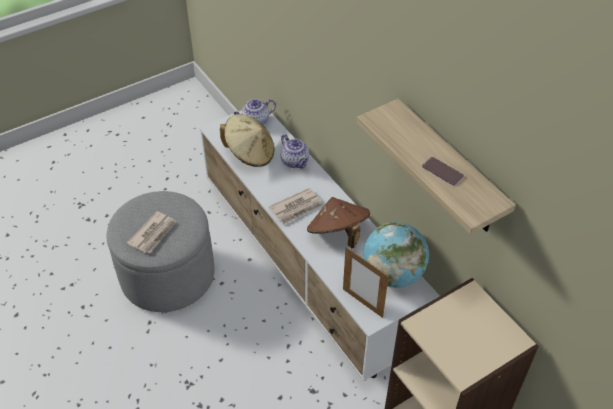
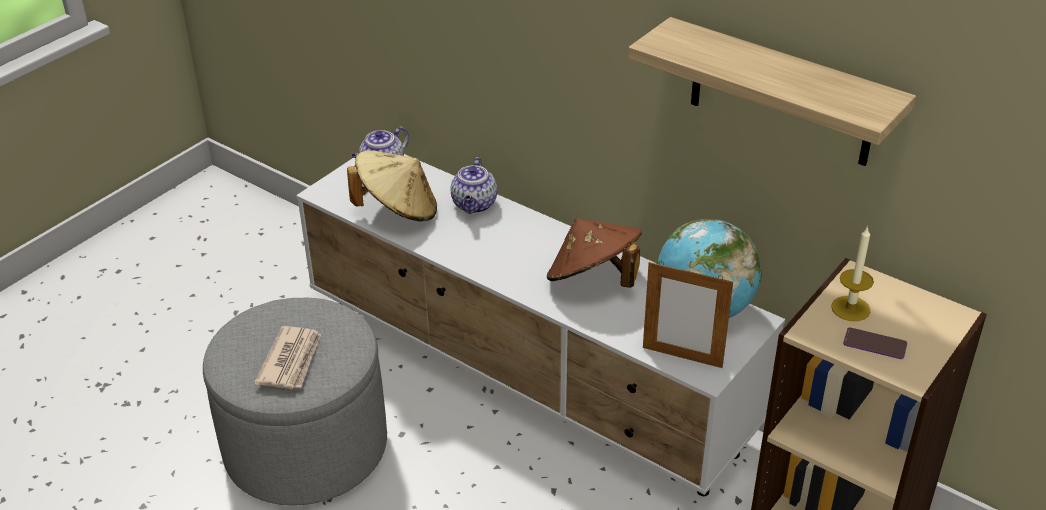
camera: 20 degrees left, 10 degrees down
newspaper [269,188,323,224] -> none
teapot [280,134,309,169] -> teapot turned 60 degrees clockwise [450,157,497,214]
phone [422,157,464,185] -> phone moved to [843,327,907,359]
none -> candle [831,226,874,321]

